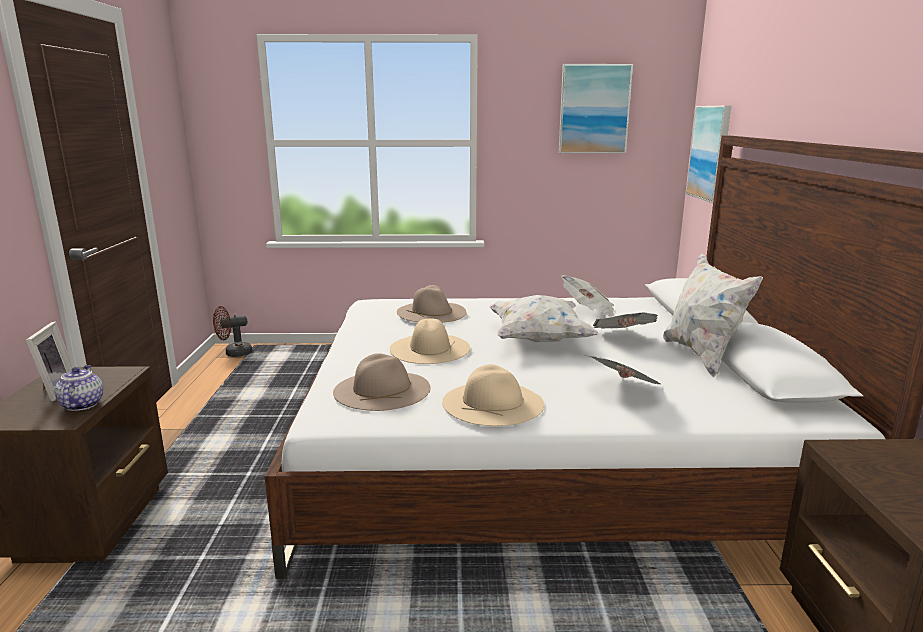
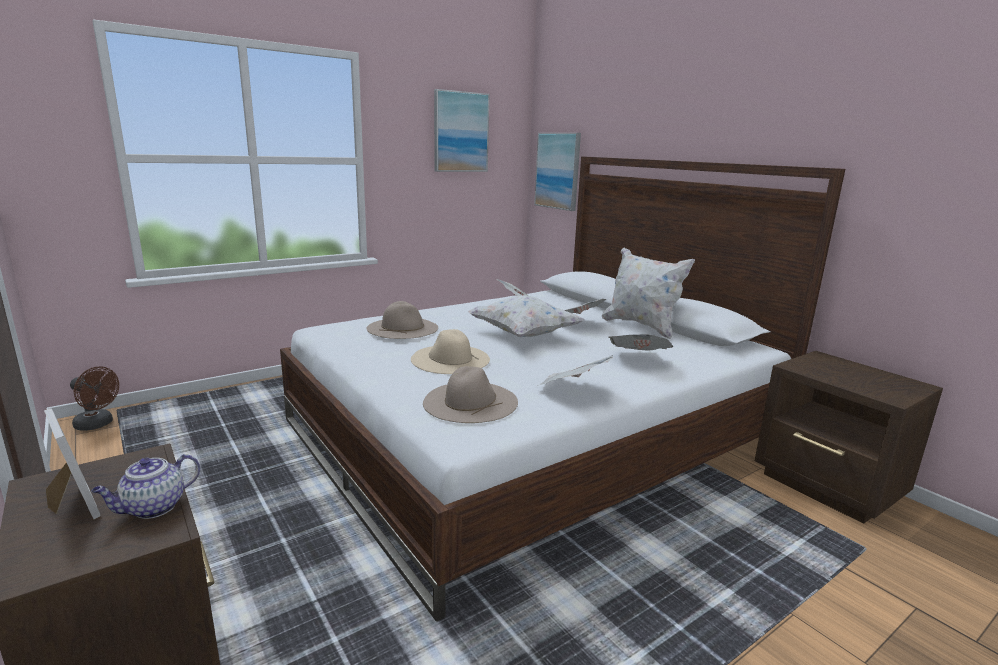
camera: 35 degrees left, 0 degrees up
teapot [55,365,103,411] -> teapot turned 90 degrees counterclockwise [91,454,200,519]
brown fan [213,306,253,357] -> brown fan turned 105 degrees counterclockwise [70,366,119,431]
beige hat [442,364,544,426] -> newspaper [537,355,613,386]

